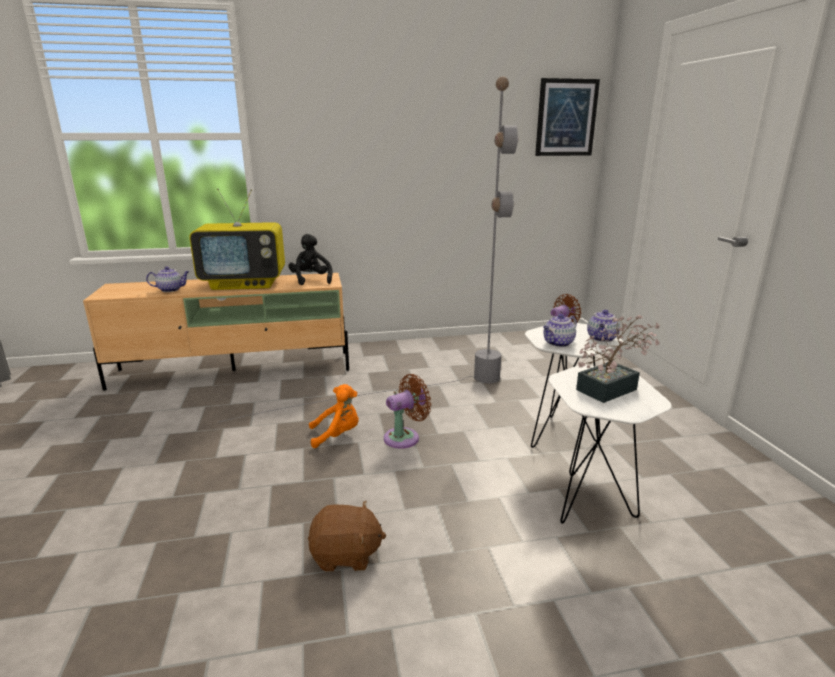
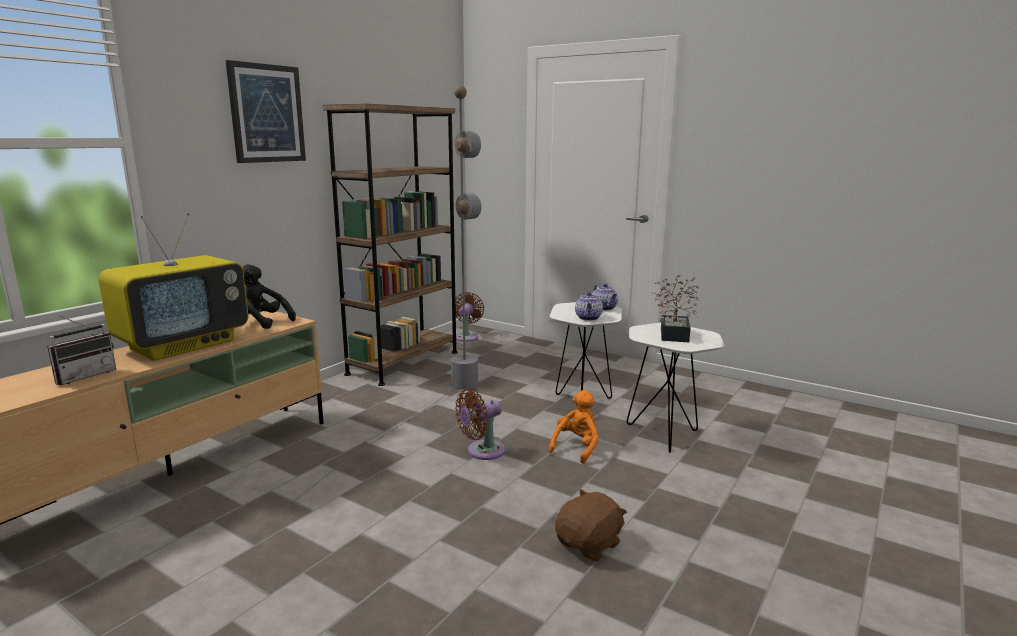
camera: 45 degrees left, 5 degrees down
teapot [146,266,189,292] -> radio [47,315,116,385]
orange plush toy [309,384,359,448] -> orange plush toy moved to [548,390,599,464]
brown fan [384,374,431,449] -> brown fan turned 135 degrees counterclockwise [455,389,505,460]
picture [535,78,600,156] -> picture moved to [226,60,306,163]
none -> brown bookcase [323,104,458,386]

